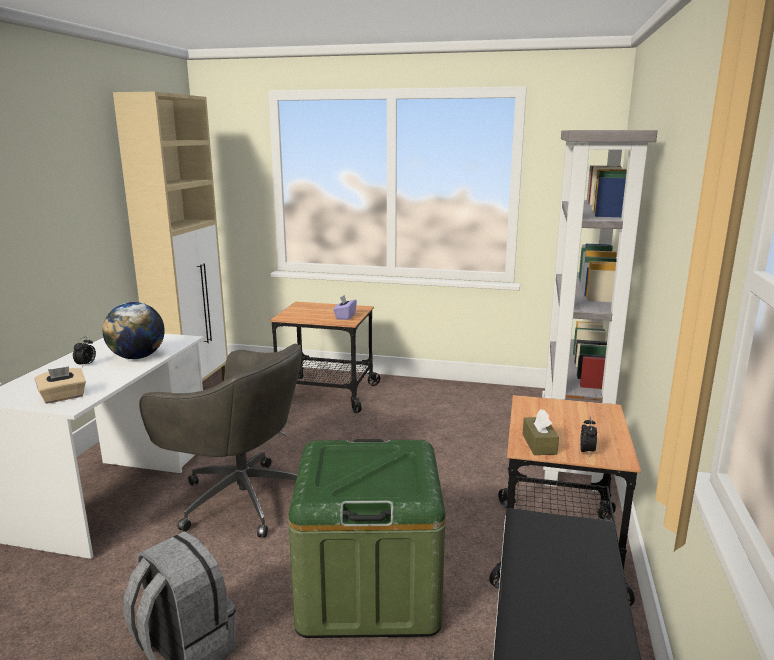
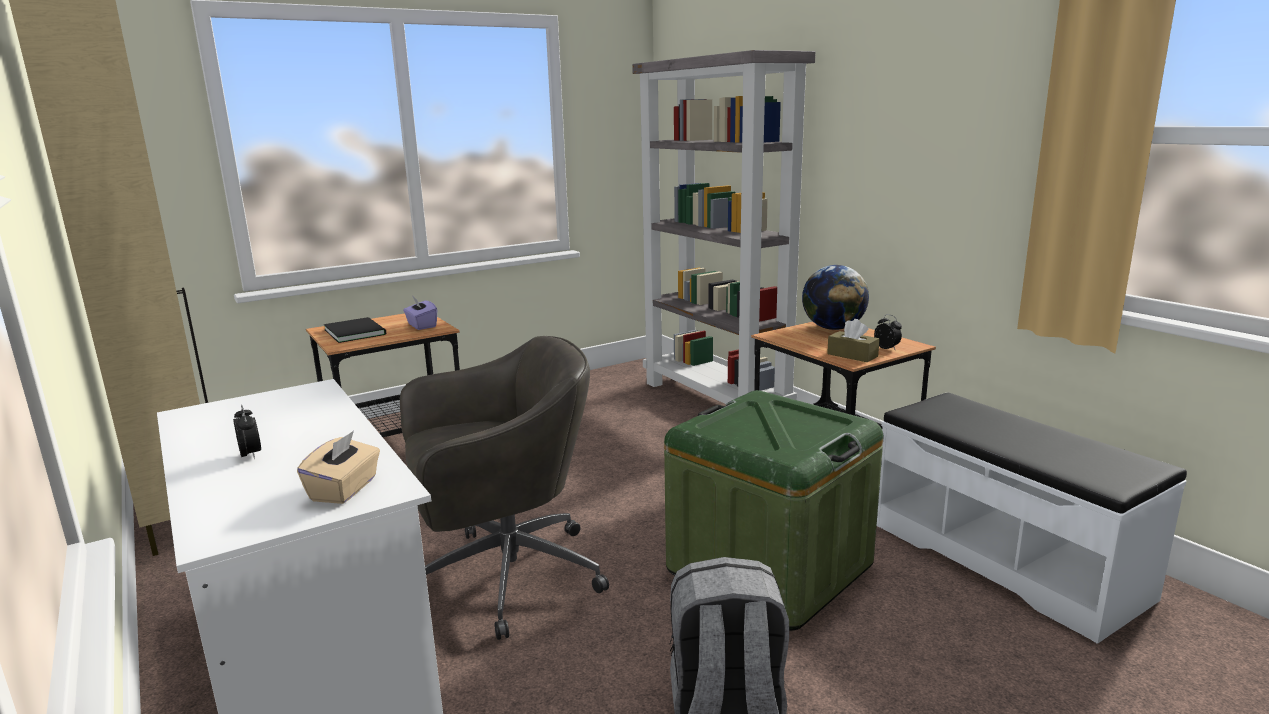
camera: 45 degrees left, 0 degrees up
globe [103,302,165,359] -> globe moved to [802,265,869,330]
none -> black book [324,317,386,343]

